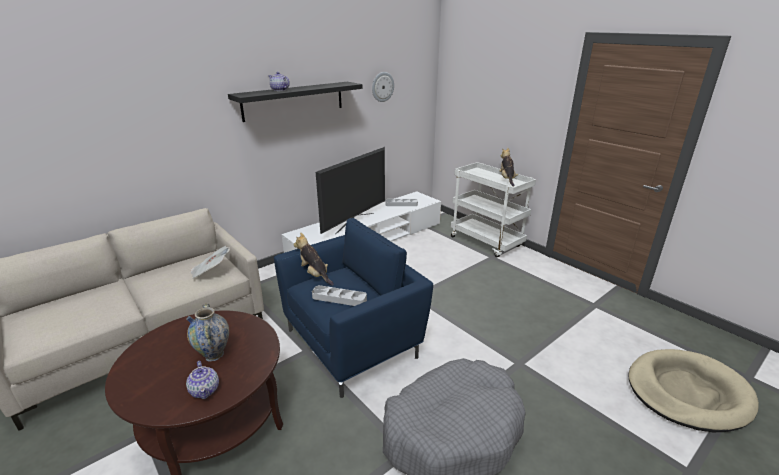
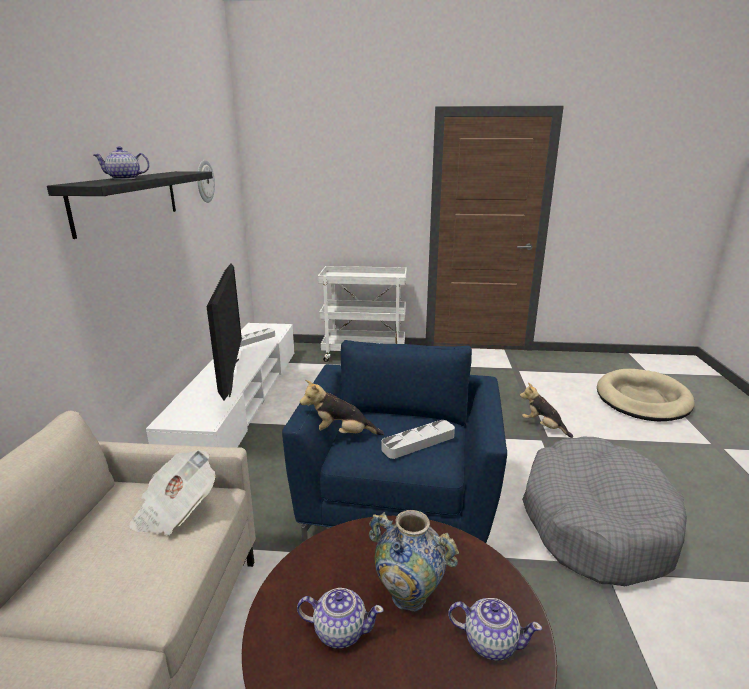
camera: 45 degrees left, 5 degrees down
plush toy [500,148,518,186] -> plush toy moved to [520,382,573,438]
none -> teapot [297,588,384,649]

